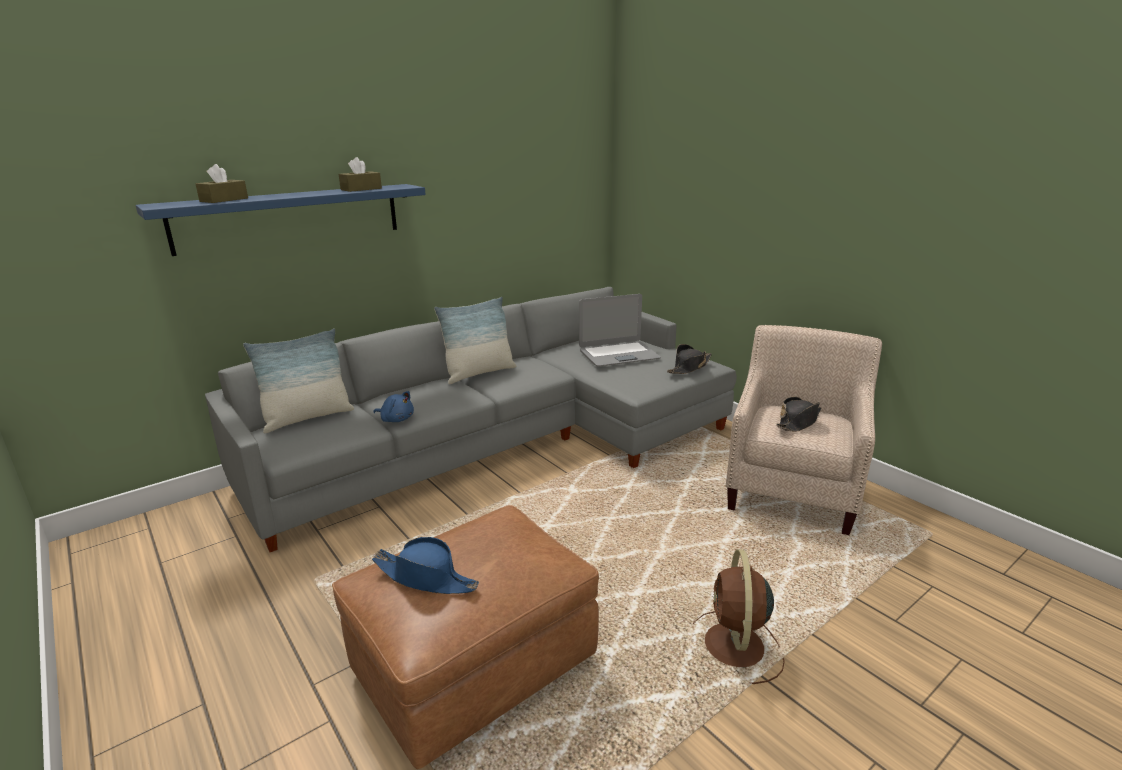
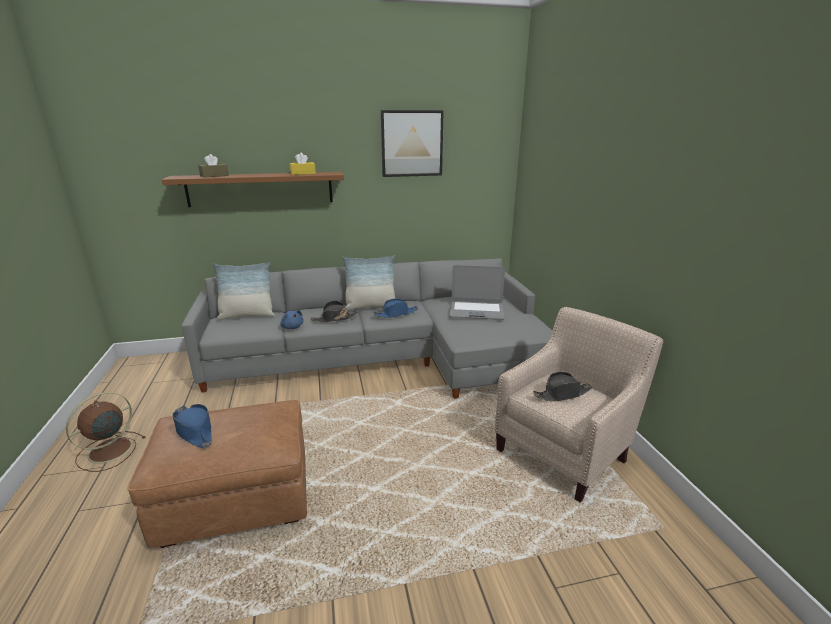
camera: 25 degrees right, 0 degrees up
blue shelf [135,184,426,256] -> brown shelf [162,172,344,207]
brown tissue box [338,157,382,192] -> yellow tissue box [290,153,316,175]
black hat [667,344,712,374] -> black hat moved to [311,300,360,323]
brown fan [693,549,785,684] -> brown fan moved to [66,392,145,472]
none -> blue hat [373,298,418,318]
none -> picture [381,110,444,177]

